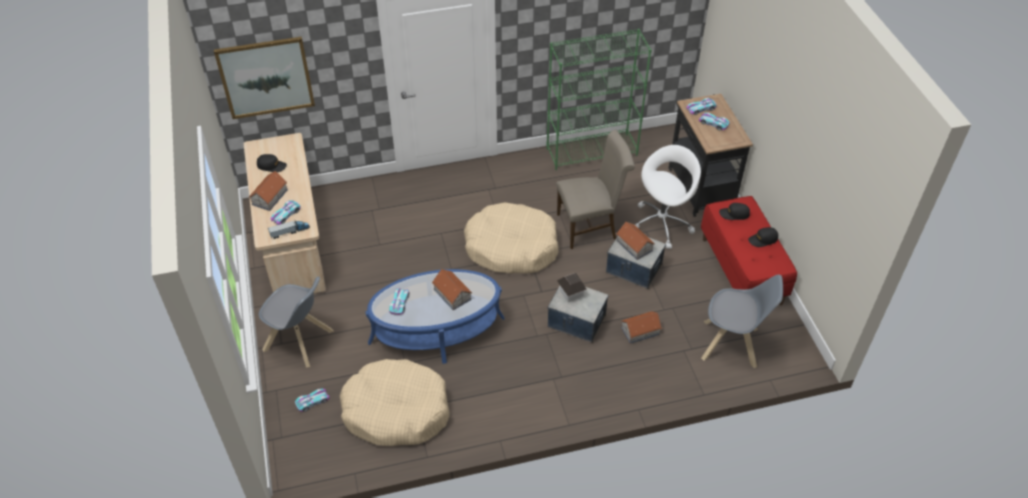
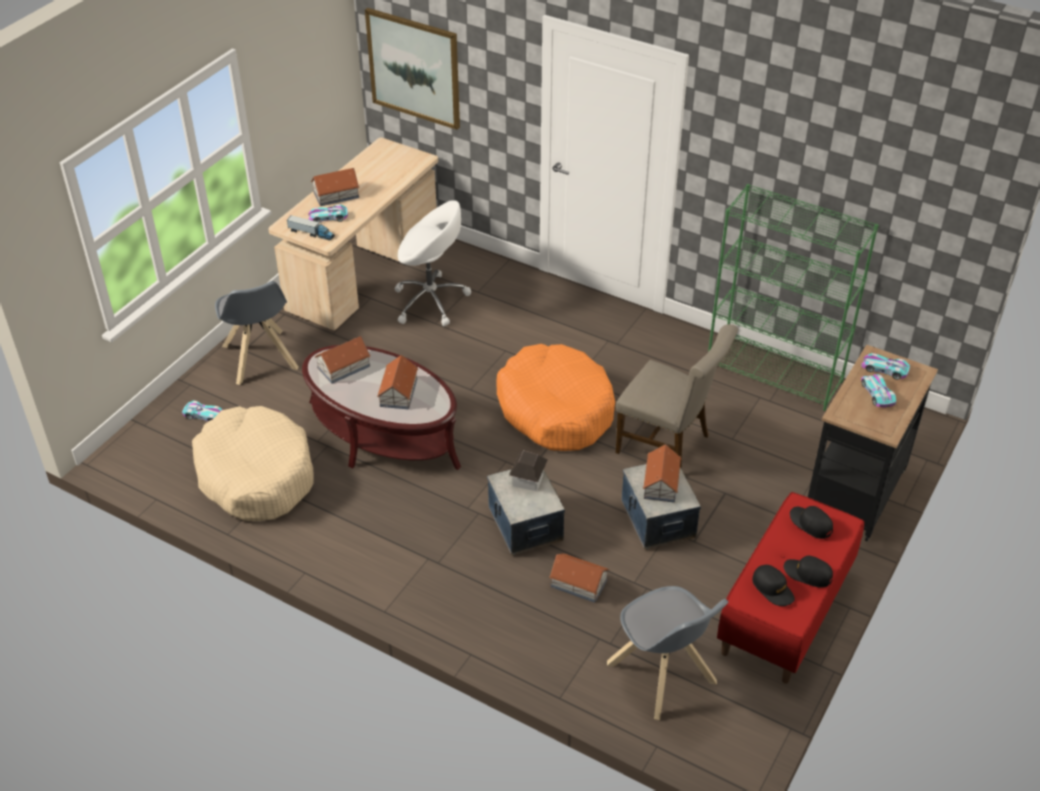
camera: 45 degrees right, 5 degrees down
black cap [257,154,287,172] -> black cap moved to [752,565,795,606]
blue coffee table [366,269,505,364] -> brown coffee table [302,345,461,470]
toy car [389,288,409,315] -> toy house [315,336,371,384]
beige dog bed [464,202,558,274] -> orange dog bed [497,344,615,451]
white office chair [635,145,701,249] -> white office chair moved to [395,200,471,326]

